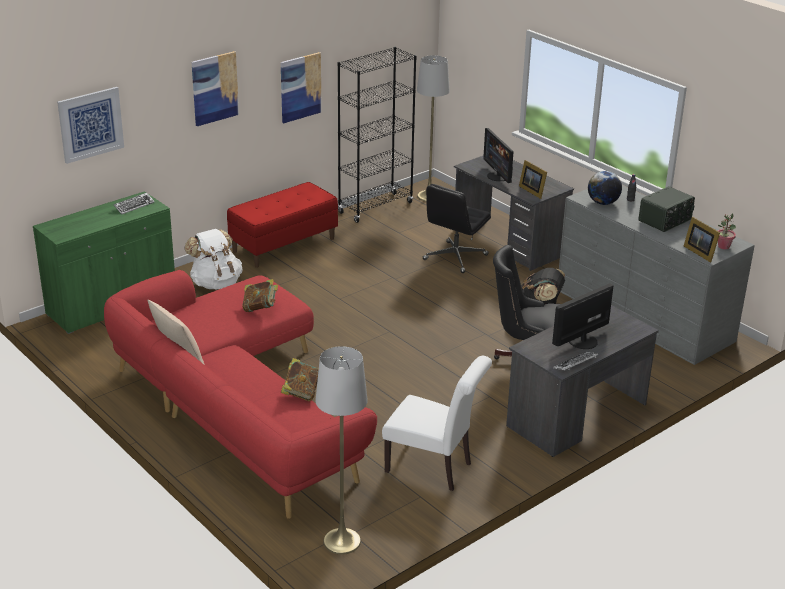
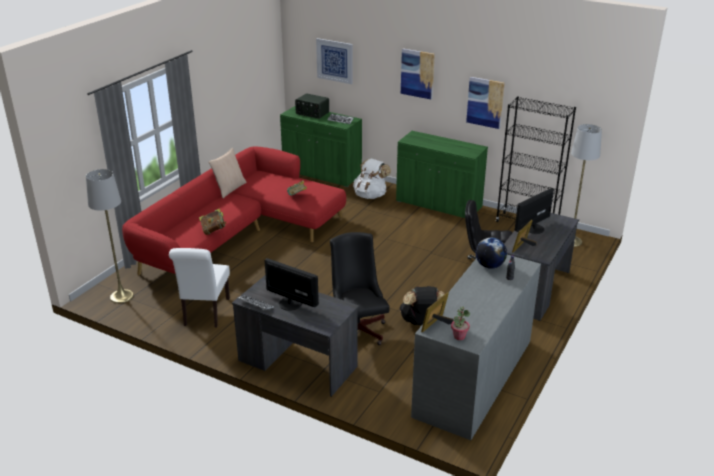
camera: 70 degrees right, 0 degrees up
red bench [227,182,338,268] -> green cabinet [396,131,488,218]
radio [638,186,695,232] -> radio moved to [295,93,329,119]

